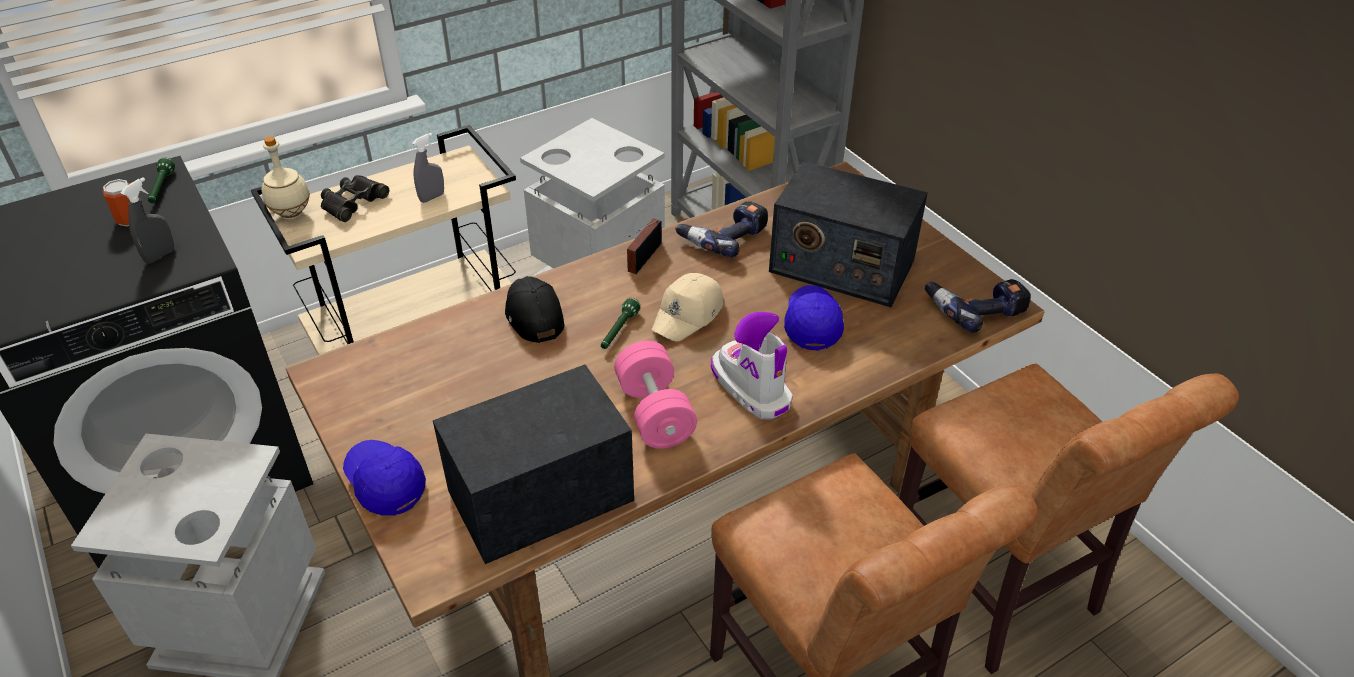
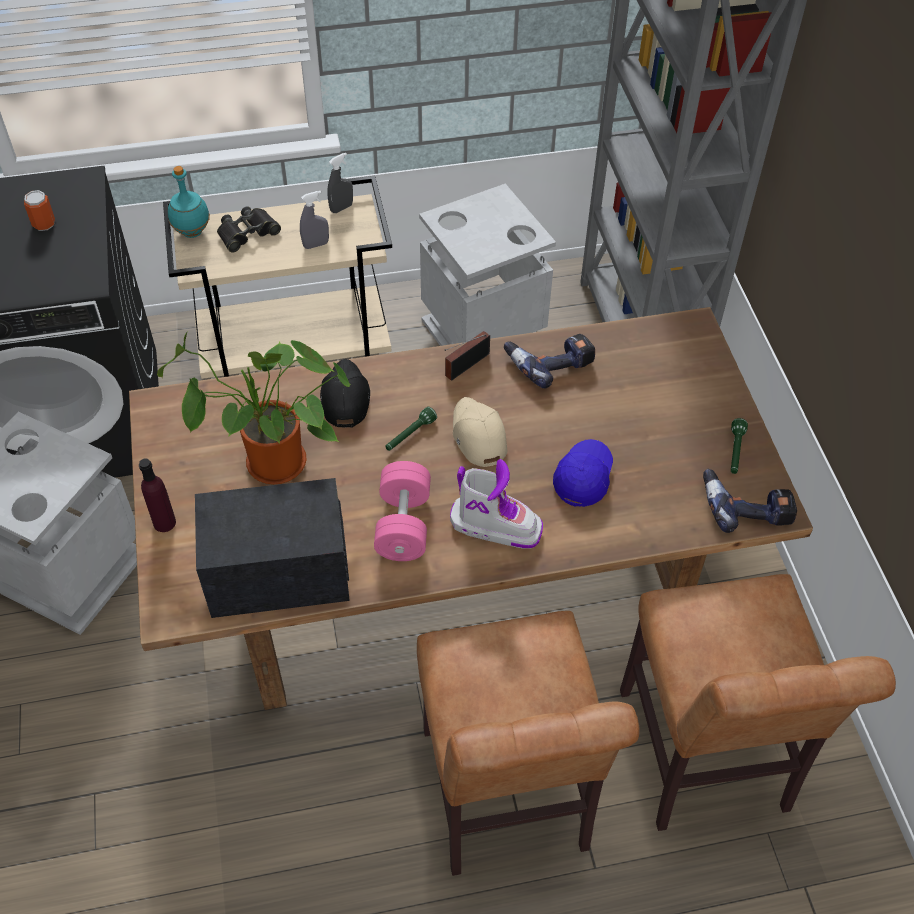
camera: 20 degrees right, 10 degrees up
grey spray bottle [121,177,174,264] -> grey spray bottle moved to [327,153,353,213]
green flashlight [148,158,175,203] -> green flashlight moved to [731,418,748,474]
beige bottle [261,136,310,220] -> turquoise bottle [168,166,210,238]
blue cap [343,440,426,516] -> purple bottle [139,458,176,532]
beige cap [652,273,723,342] -> beige cap turned 105 degrees clockwise [453,397,507,467]
boot [711,312,793,420] -> boot turned 120 degrees clockwise [450,459,543,549]
radio [769,161,928,307] -> none
none -> potted plant [157,332,350,484]

